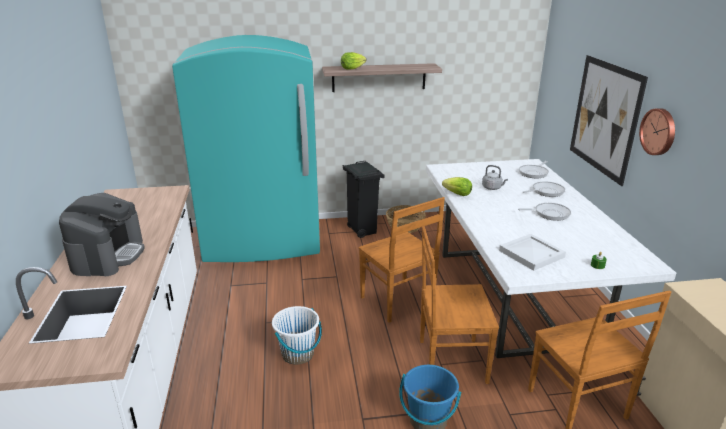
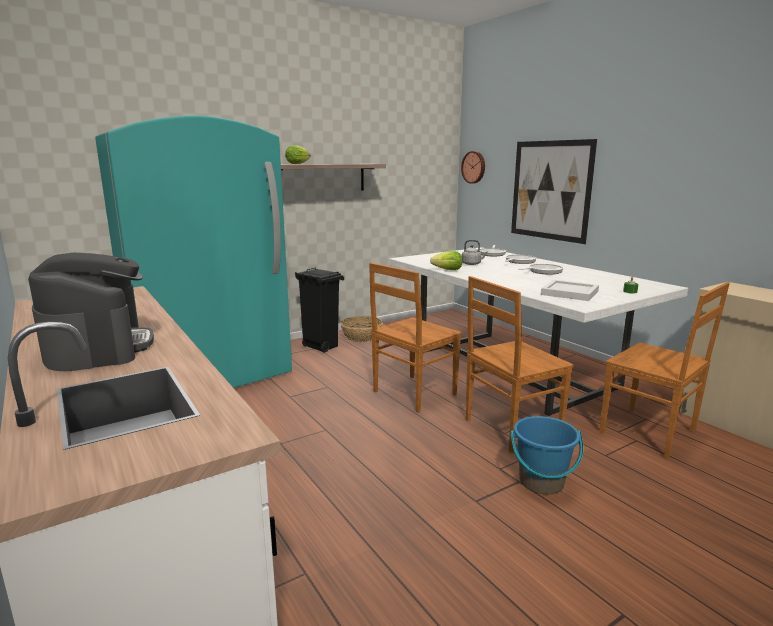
camera: 25 degrees left, 10 degrees down
white bucket [272,306,322,365] -> none
brown chair [358,197,445,323] -> brown chair turned 105 degrees clockwise [369,263,462,413]
wall clock [639,108,675,155] -> wall clock moved to [461,151,485,184]

